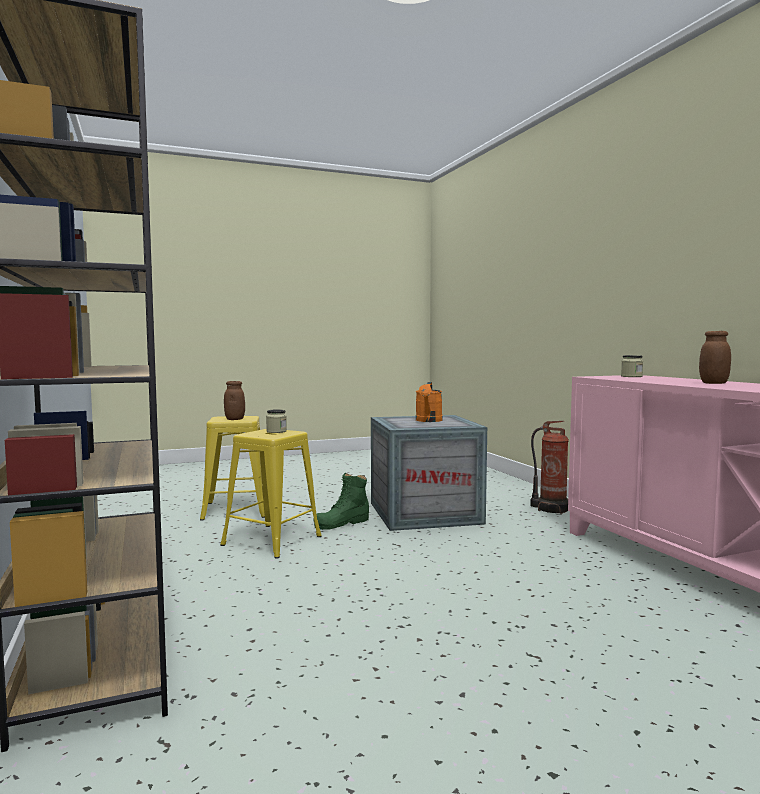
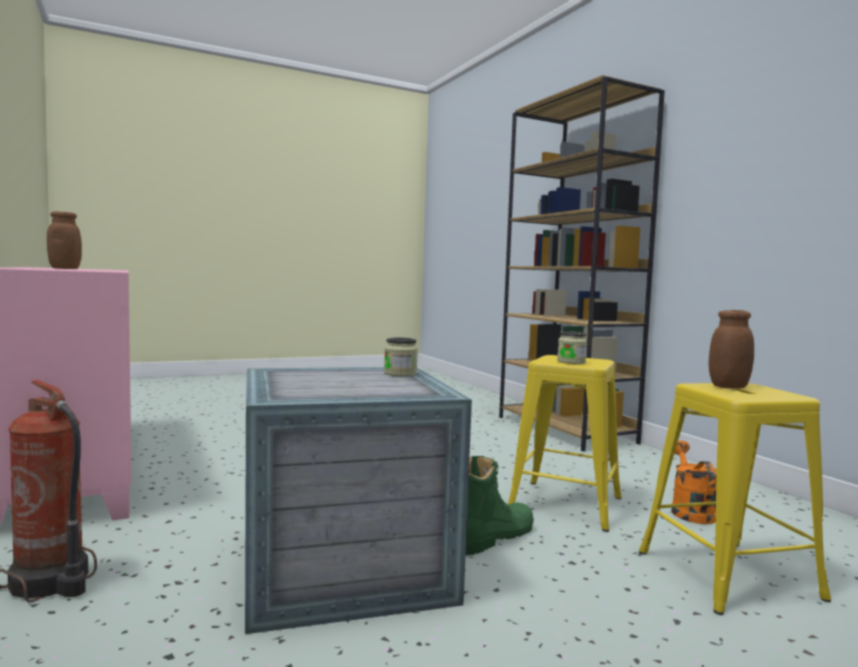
camera: 175 degrees right, 0 degrees up
orange watering can [416,382,443,422] -> orange watering can moved to [671,441,717,524]
jar [621,355,643,377] -> jar moved to [384,337,418,376]

